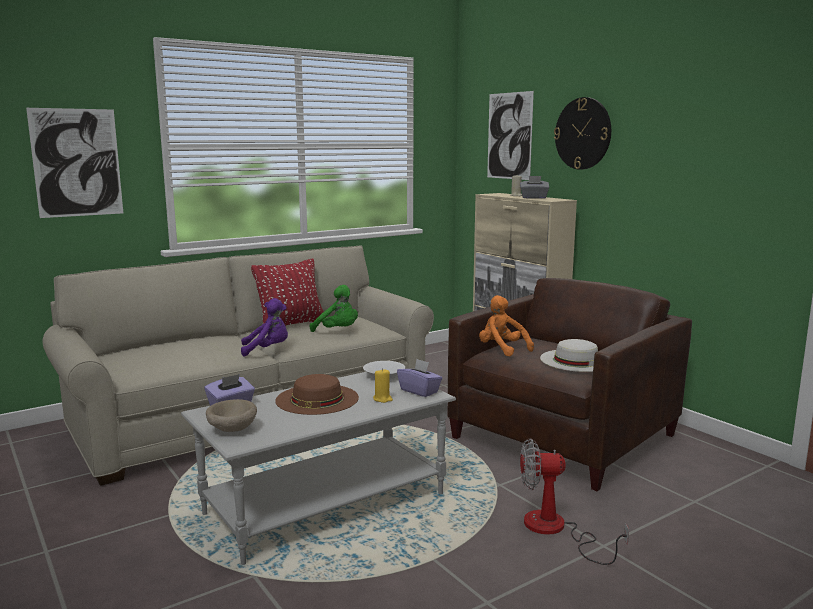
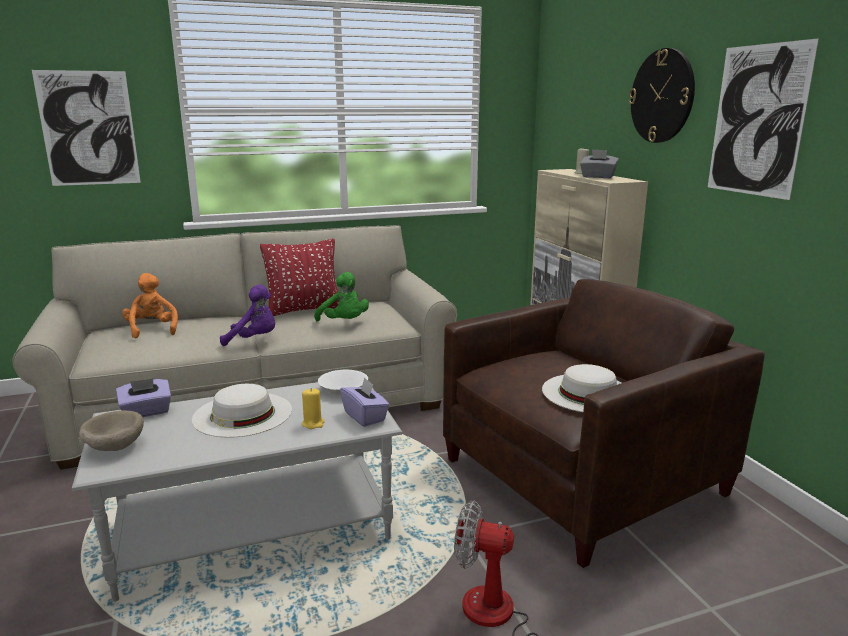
camera: 15 degrees right, 5 degrees up
brown hat [275,374,359,415] -> white hat [192,384,292,438]
orange plush toy [479,295,534,357] -> orange plush toy moved to [122,273,178,338]
picture [487,91,534,180] -> picture moved to [708,38,819,200]

